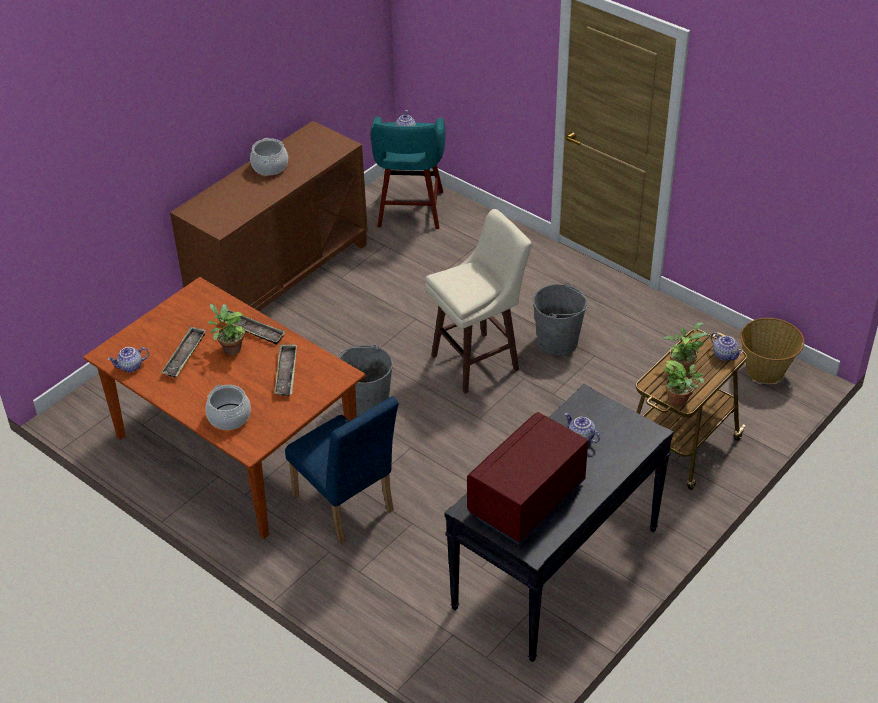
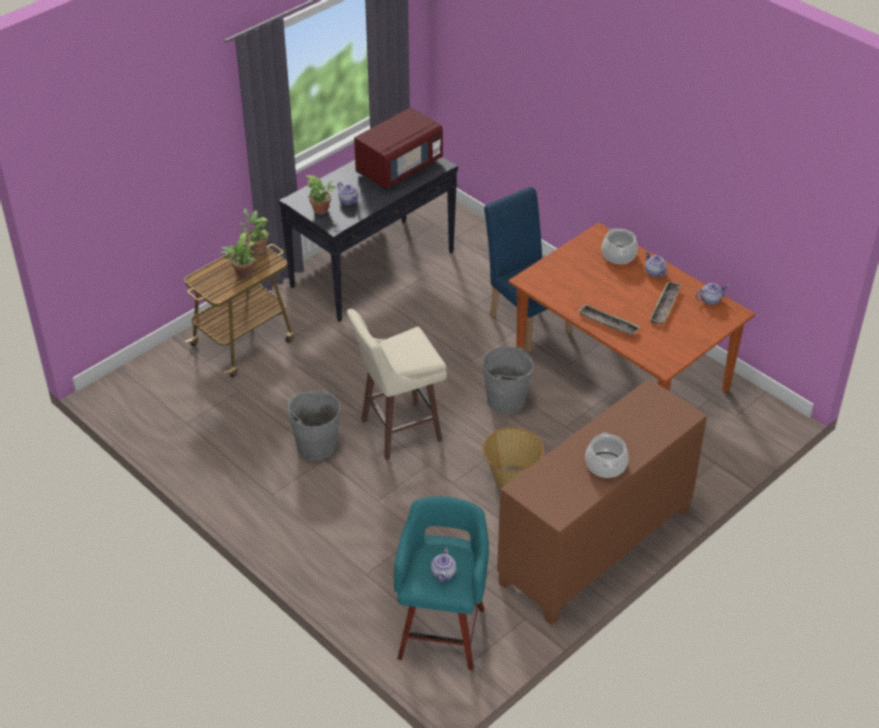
camera: 175 degrees left, 0 degrees up
potted plant [208,304,245,355] -> potted plant moved to [306,175,336,215]
tray [274,345,297,396] -> none
teapot [711,332,742,361] -> teapot moved to [645,251,667,277]
basket [740,318,804,384] -> basket moved to [483,427,544,489]

